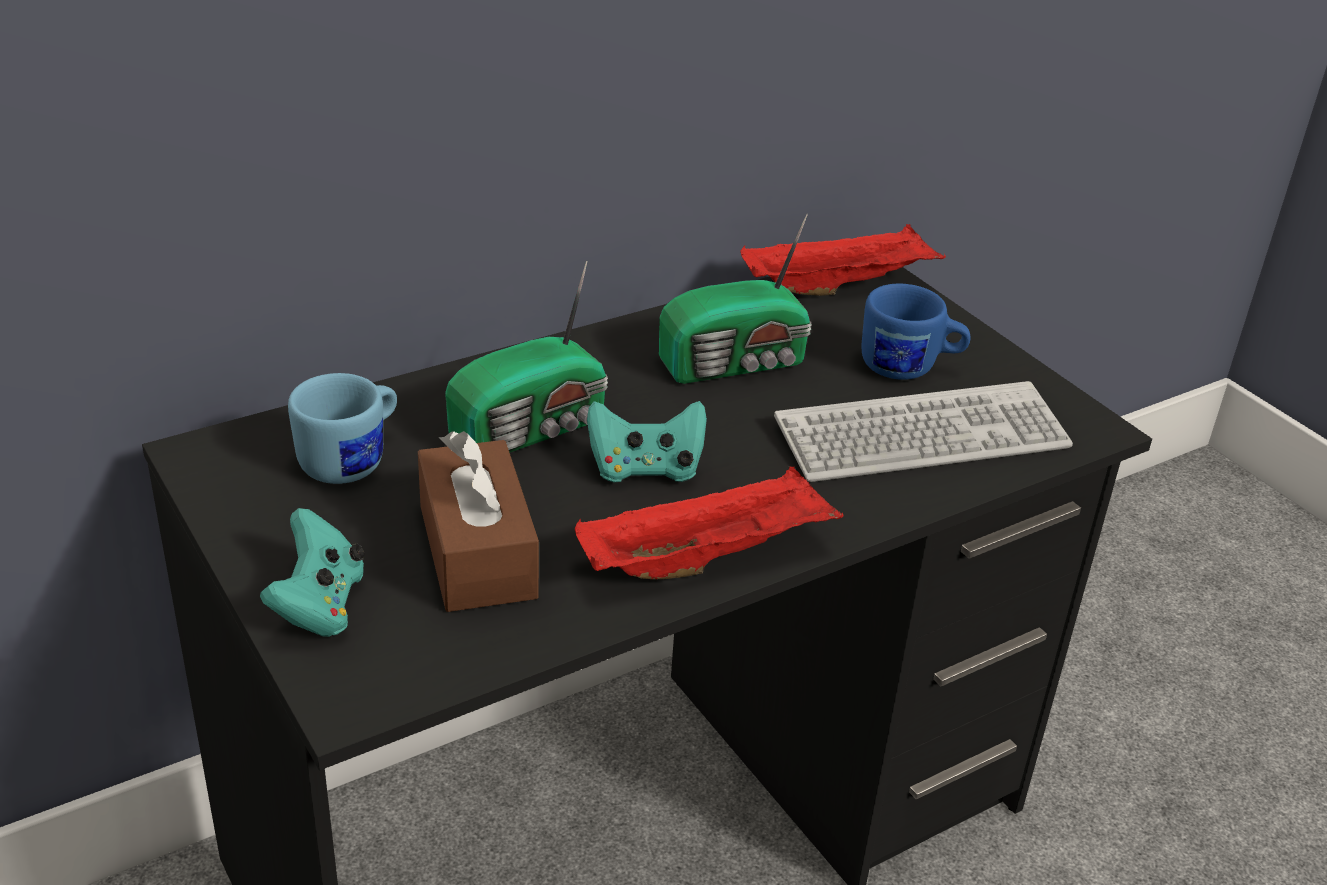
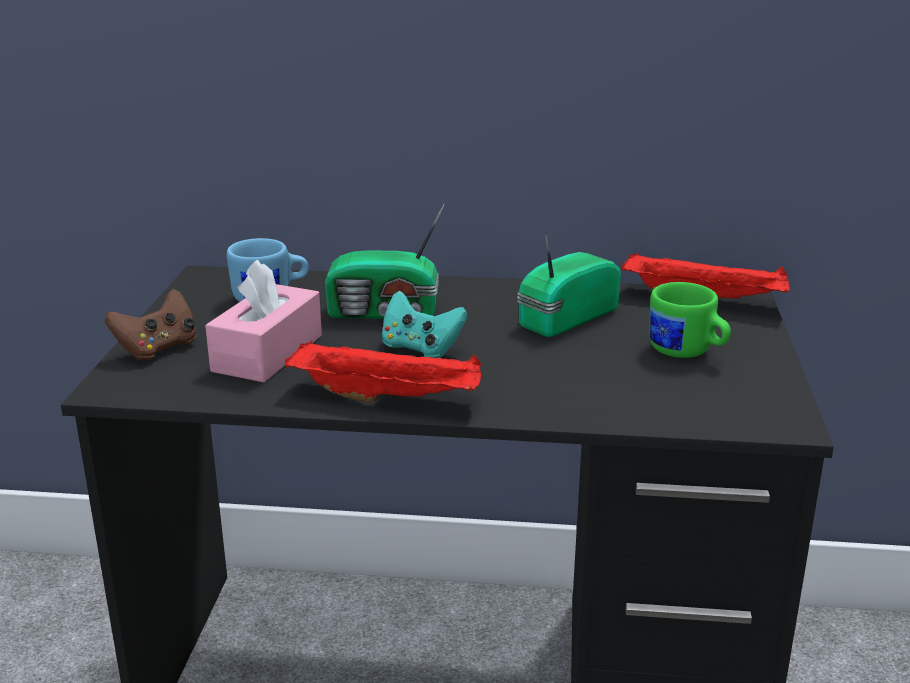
camera: 40 degrees right, 10 degrees down
turquoise game controller [260,508,365,637] -> brown game controller [105,289,197,361]
brown tissue box [418,431,539,612] -> pink tissue box [205,259,322,383]
radio [659,214,812,384] -> radio turned 120 degrees clockwise [517,235,621,337]
keyboard [774,381,1073,482] -> none
blue mug [861,284,970,380] -> green mug [649,282,731,358]

